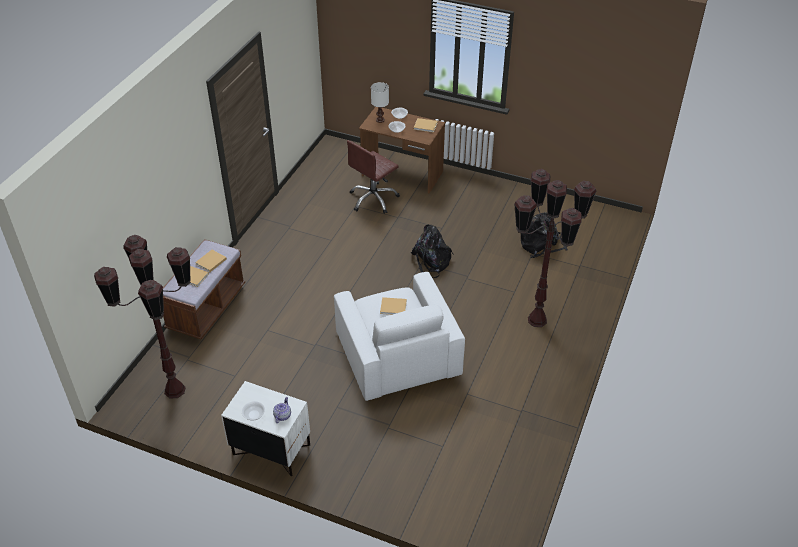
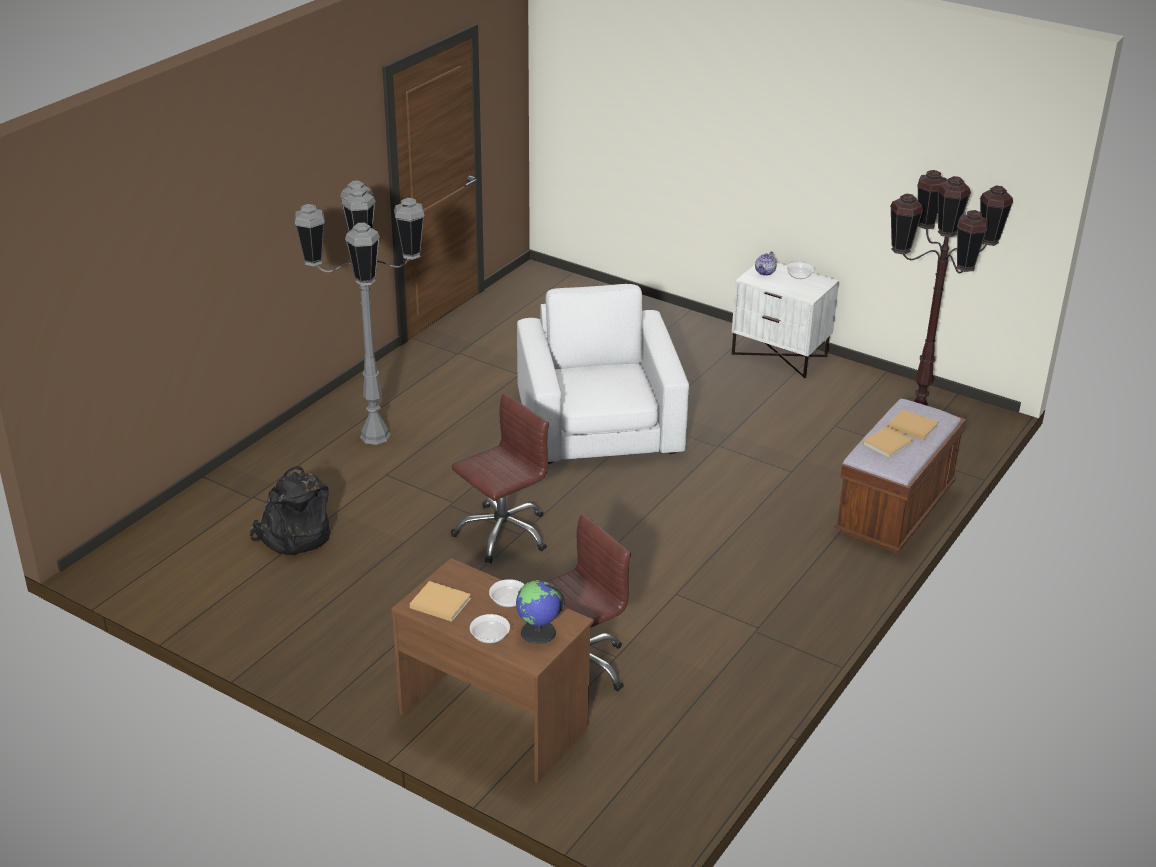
camera: 170 degrees left, 10 degrees down
white table lamp [371,82,389,123] -> globe [516,580,565,644]
beige book [380,297,407,315] -> none
black backpack [411,225,454,278] -> brown office chair [451,393,549,563]
brown floor lamp [514,169,596,327] -> grey floor lamp [294,180,425,445]

